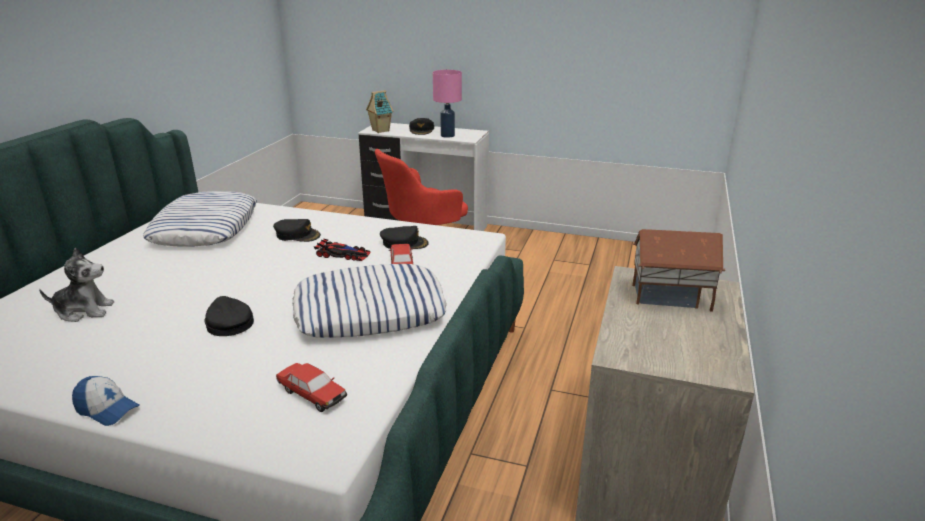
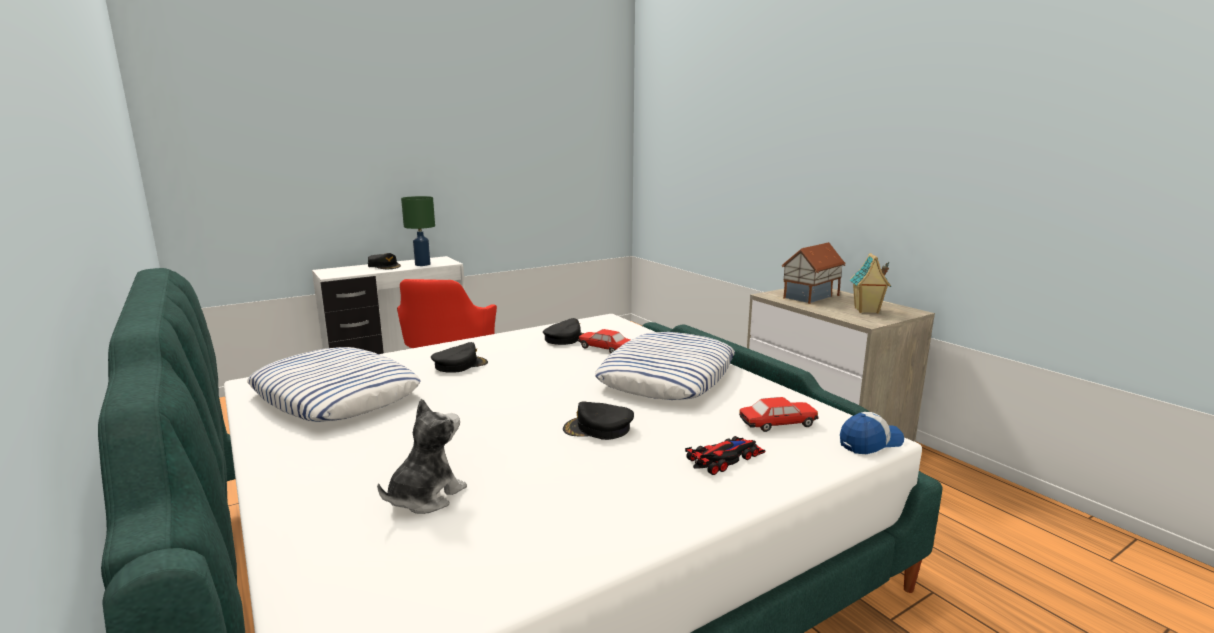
camera: 50 degrees left, 10 degrees down
cap [72,376,140,426] -> cap moved to [840,412,904,454]
toy car [314,239,371,261] -> toy car moved to [685,436,766,475]
toy house [366,90,394,133] -> toy house moved to [850,253,891,314]
pink table lamp [433,70,462,138] -> green table lamp [401,196,435,266]

